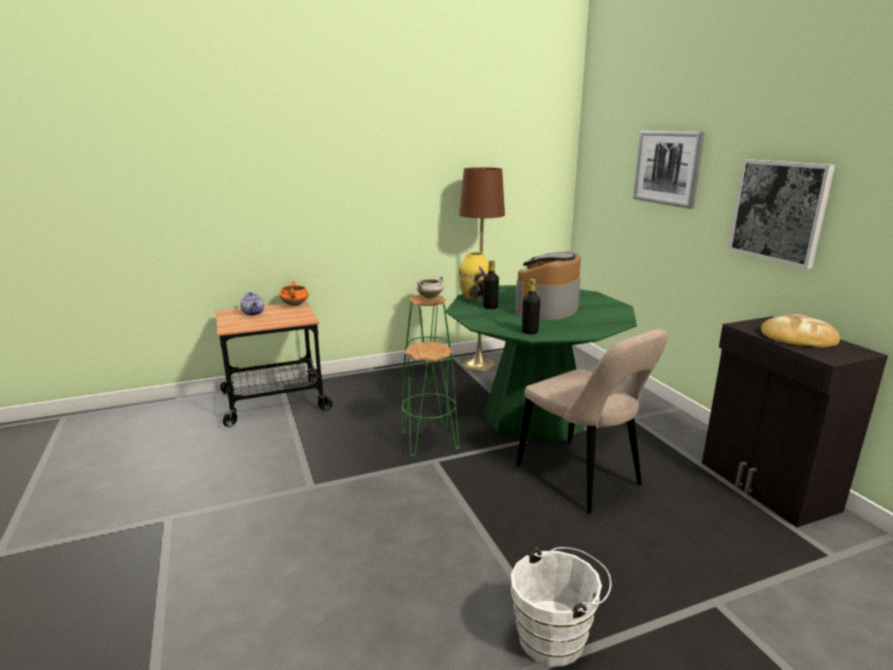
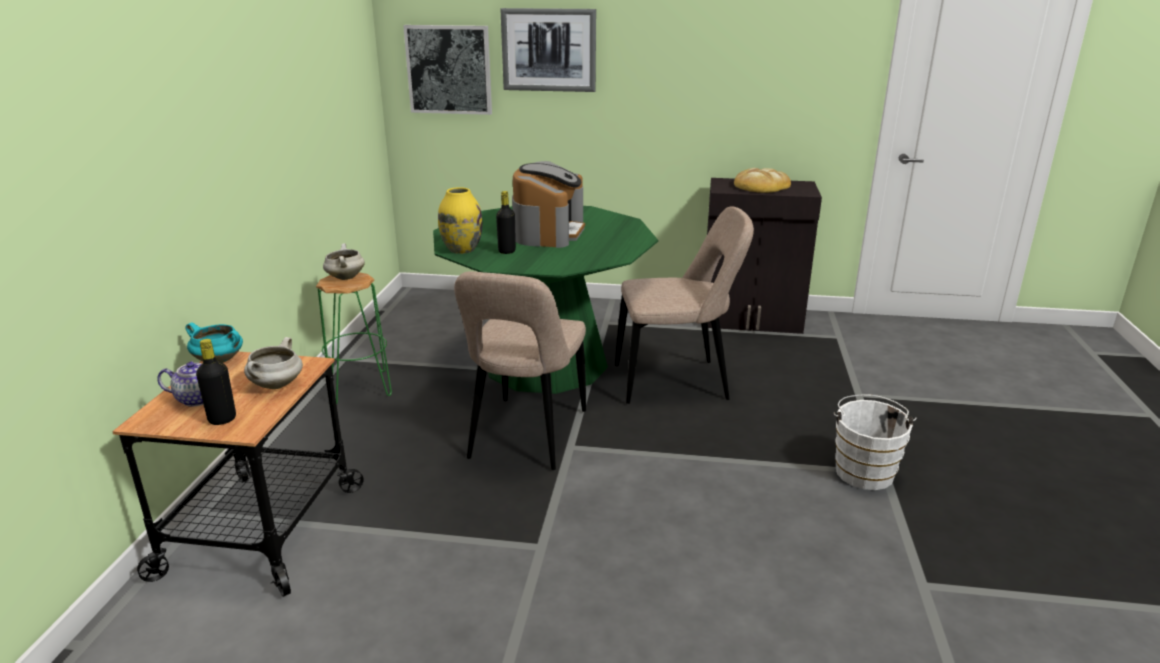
camera: 60 degrees left, 5 degrees up
orange cooking pot [279,281,309,306] -> turquoise cooking pot [185,322,243,363]
green stool [401,341,459,457] -> beige chair [454,271,586,470]
brown floor lamp [459,167,505,372] -> none
coffee machine [515,251,581,320] -> coffee machine turned 135 degrees counterclockwise [512,161,585,248]
black bottle [522,279,541,334] -> black bottle moved to [196,339,236,425]
picture [728,159,835,269] -> picture moved to [403,25,492,115]
none -> white cooking pot [244,337,303,389]

